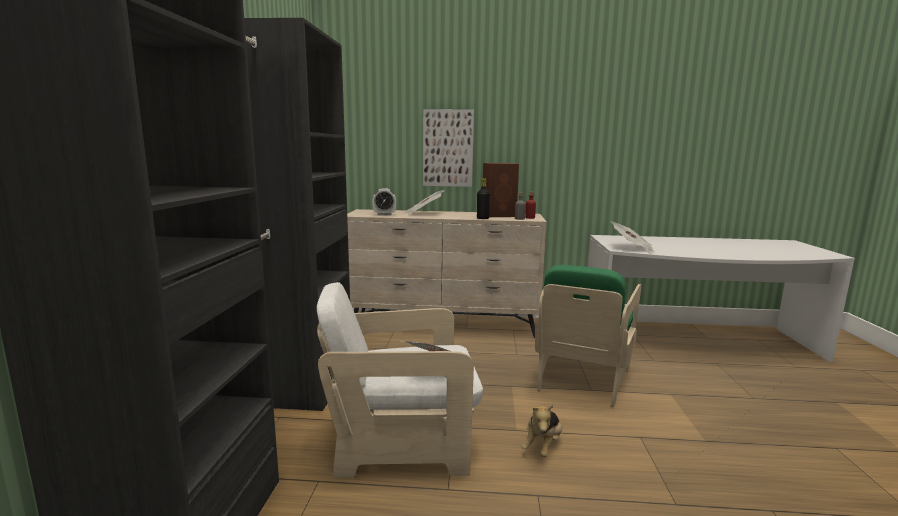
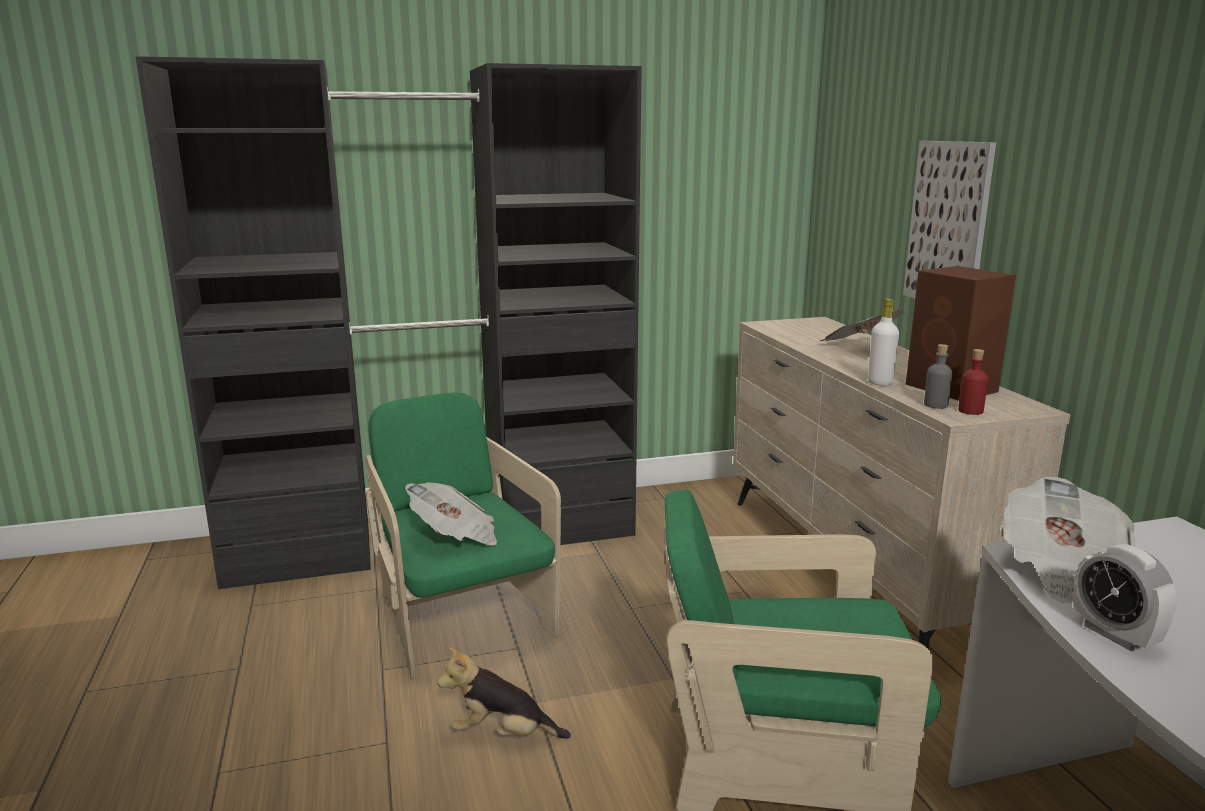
camera: 70 degrees right, 5 degrees up
white armchair [317,282,483,478] -> green armchair [365,392,561,679]
alarm clock [372,188,396,215] -> alarm clock moved to [1073,544,1177,651]
black bottle [477,178,490,219] -> white bottle [868,298,899,386]

